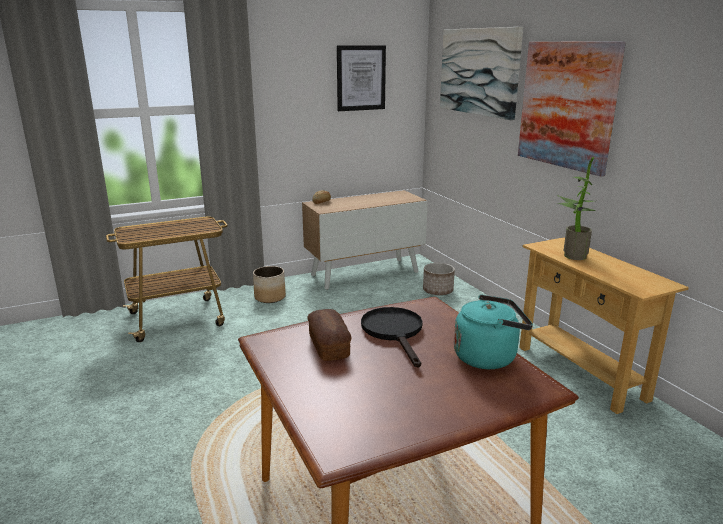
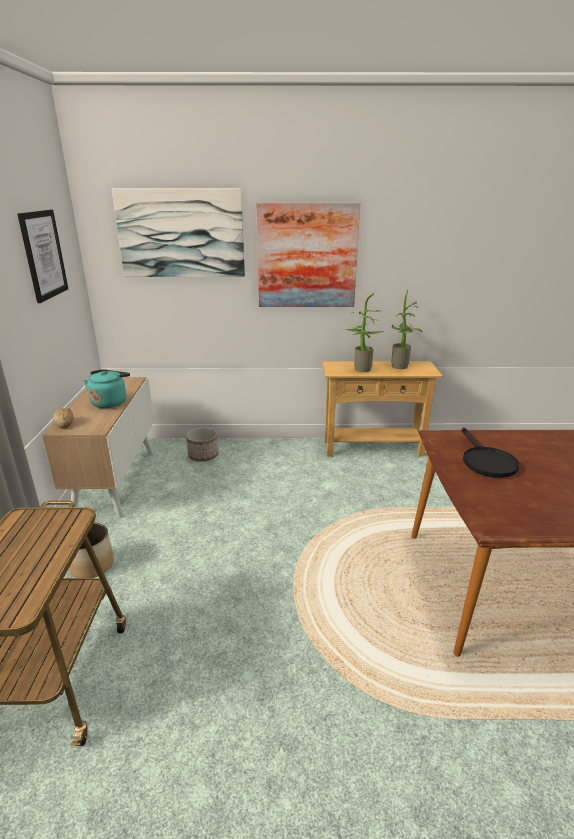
camera: 65 degrees left, 5 degrees up
bread [307,309,351,361] -> none
black frying pan [361,307,423,368] -> black frying pan turned 105 degrees counterclockwise [461,427,519,478]
turquoise kettle [454,295,533,369] -> turquoise kettle moved to [84,369,130,408]
none -> potted plant [391,290,423,369]

